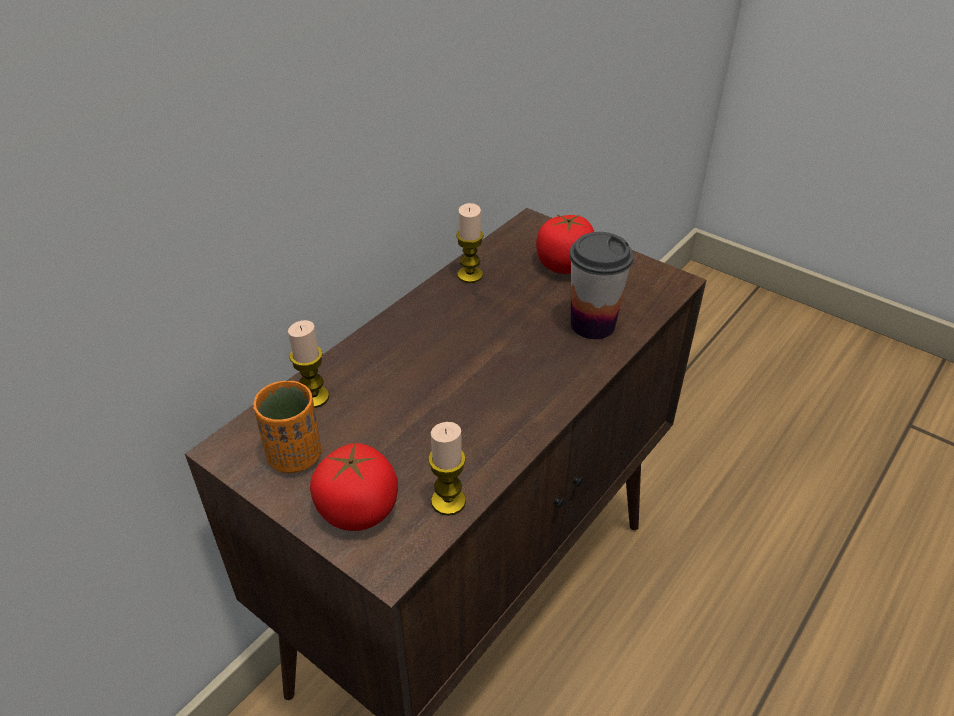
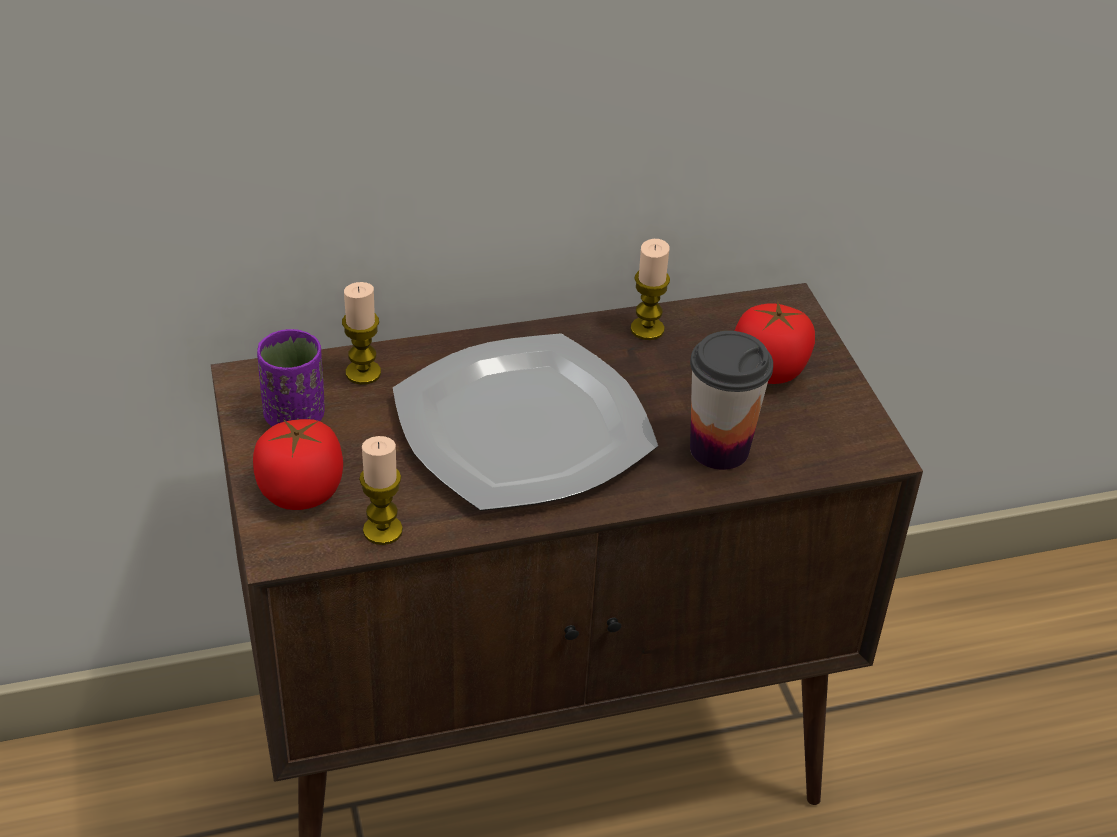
camera: 35 degrees right, 0 degrees up
orange cup [253,381,321,473] -> purple cup [257,329,325,426]
none -> plate [393,333,658,511]

